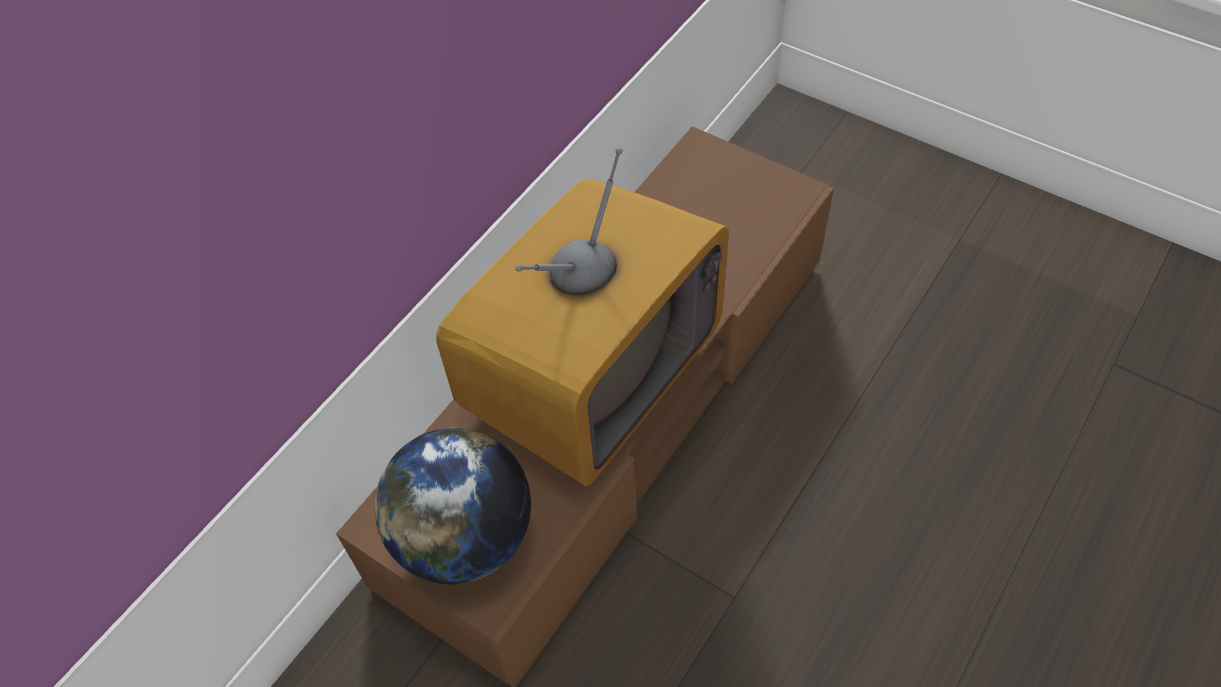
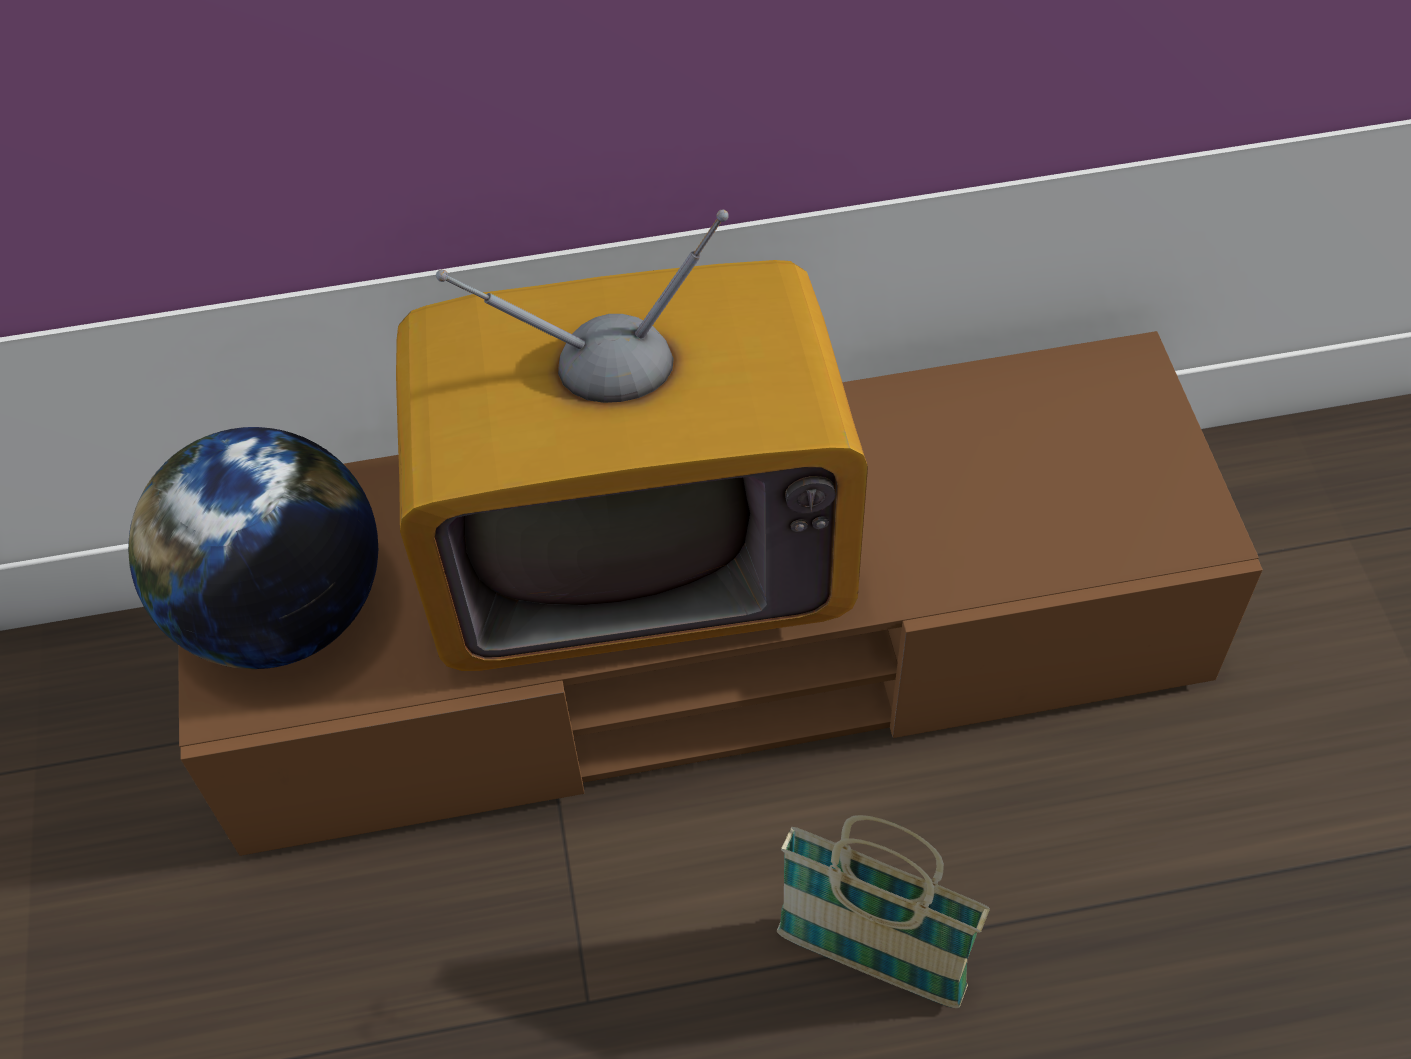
camera: 45 degrees right, 0 degrees up
none -> basket [777,815,990,1008]

